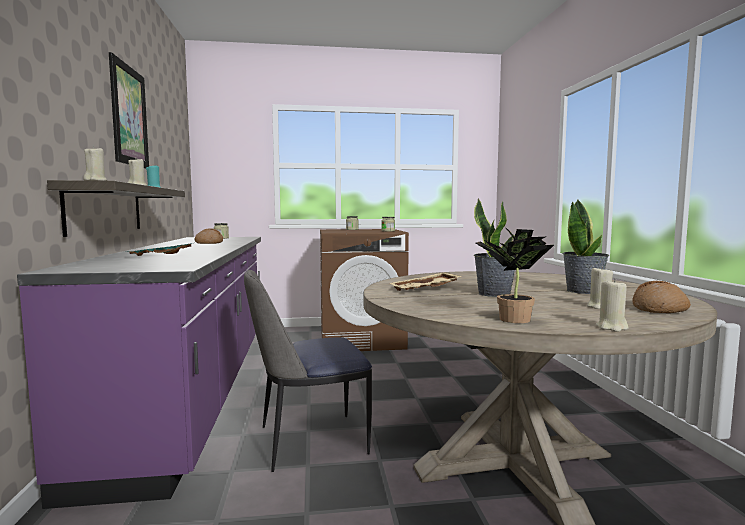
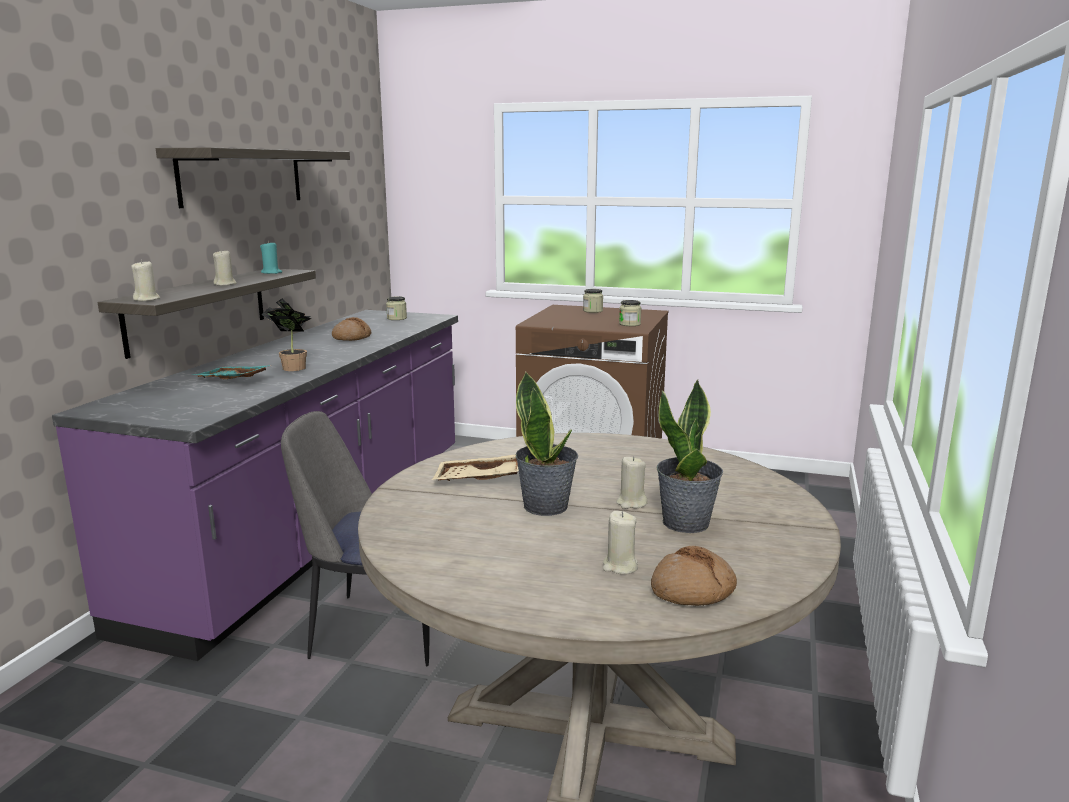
camera: 25 degrees right, 10 degrees up
picture [109,52,149,169] -> shelf [156,147,350,208]
potted plant [476,227,554,323] -> potted plant moved to [262,298,311,371]
beige candle [596,278,628,332] -> beige candle moved to [616,456,648,509]

